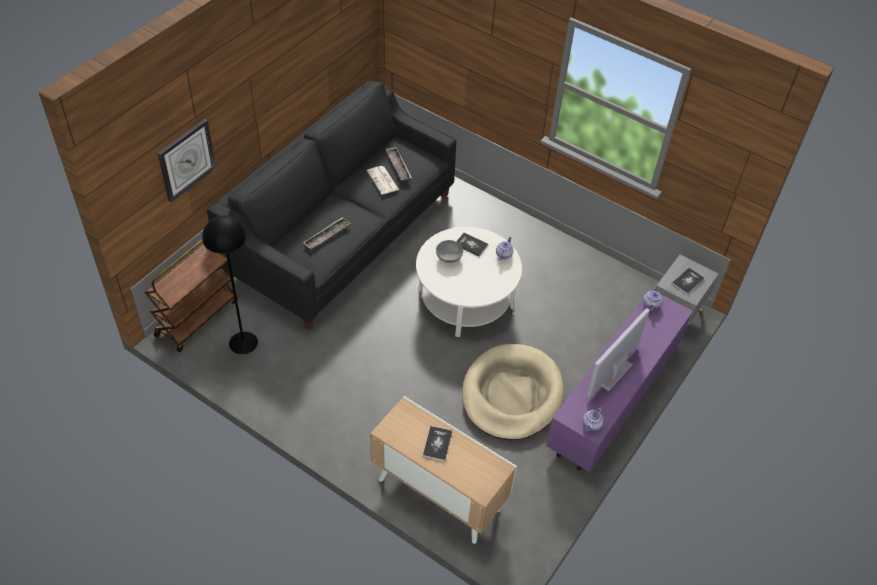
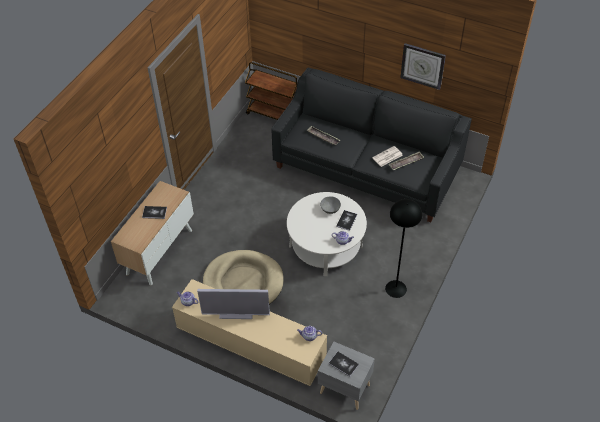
camera: 85 degrees right, 0 degrees up
wall clock [157,119,216,203] -> wall clock moved to [400,43,446,90]
black floor lamp [202,215,258,354] -> black floor lamp moved to [385,199,422,298]
purple tv stand [546,289,693,472] -> beige tv stand [172,279,327,386]
television [586,308,650,397] -> television turned 150 degrees clockwise [197,289,270,319]

